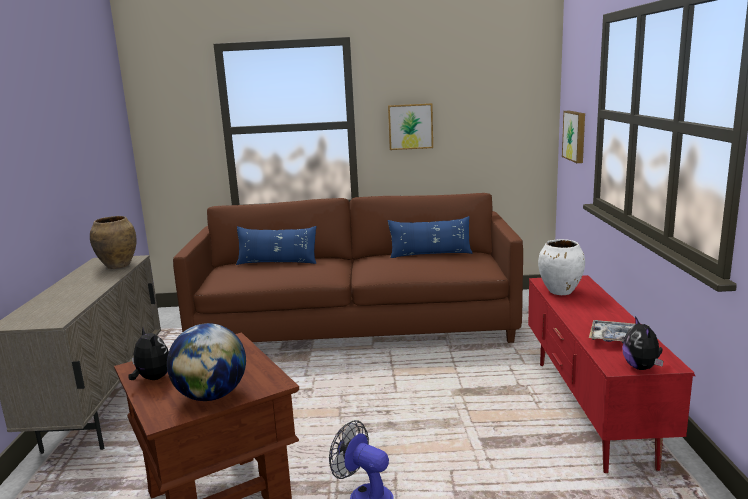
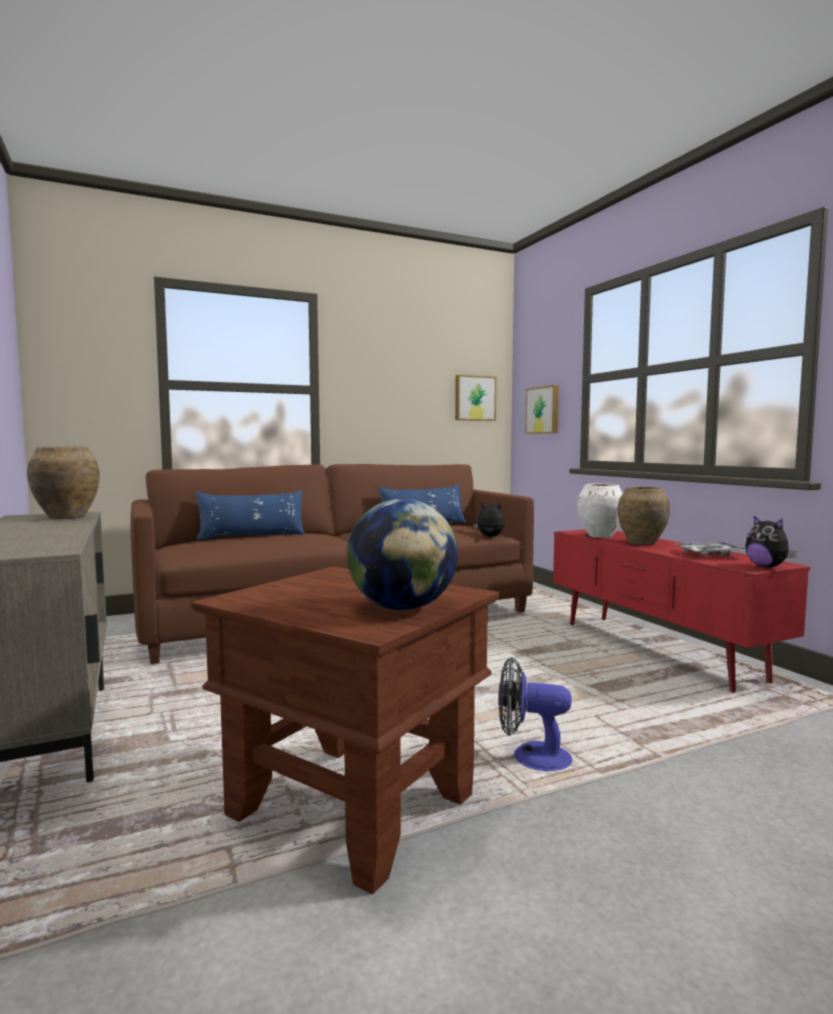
camera: 25 degrees left, 10 degrees down
plush toy [128,328,169,380] -> plush toy moved to [473,502,505,537]
picture [388,103,433,150] -> picture moved to [455,375,496,421]
none -> brown vase [618,487,670,545]

